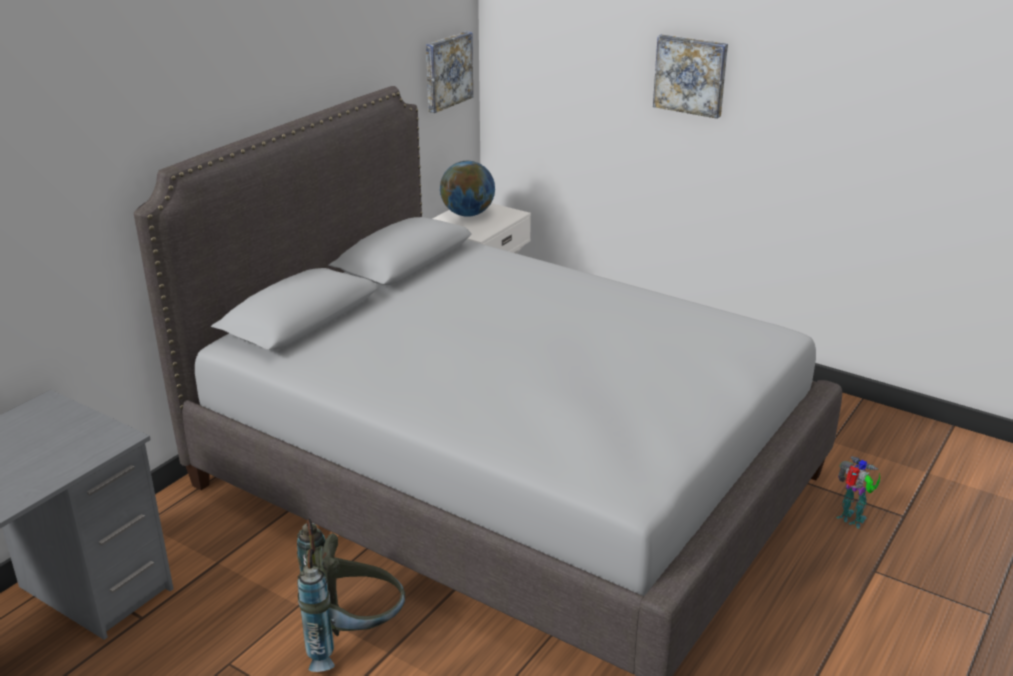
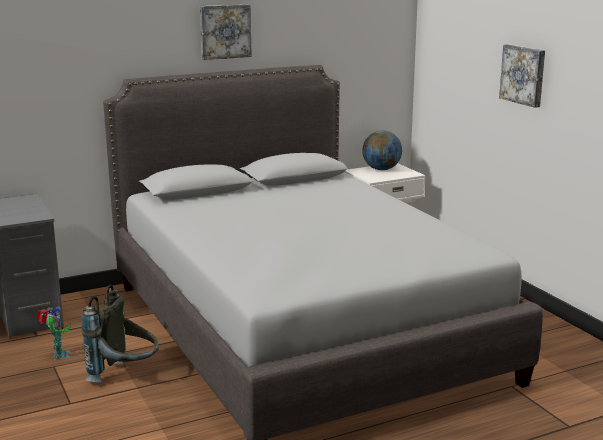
camera: 30 degrees right, 10 degrees down
picture [426,31,473,113] -> picture moved to [200,4,252,60]
toy robot [836,456,880,528] -> toy robot moved to [37,306,71,360]

